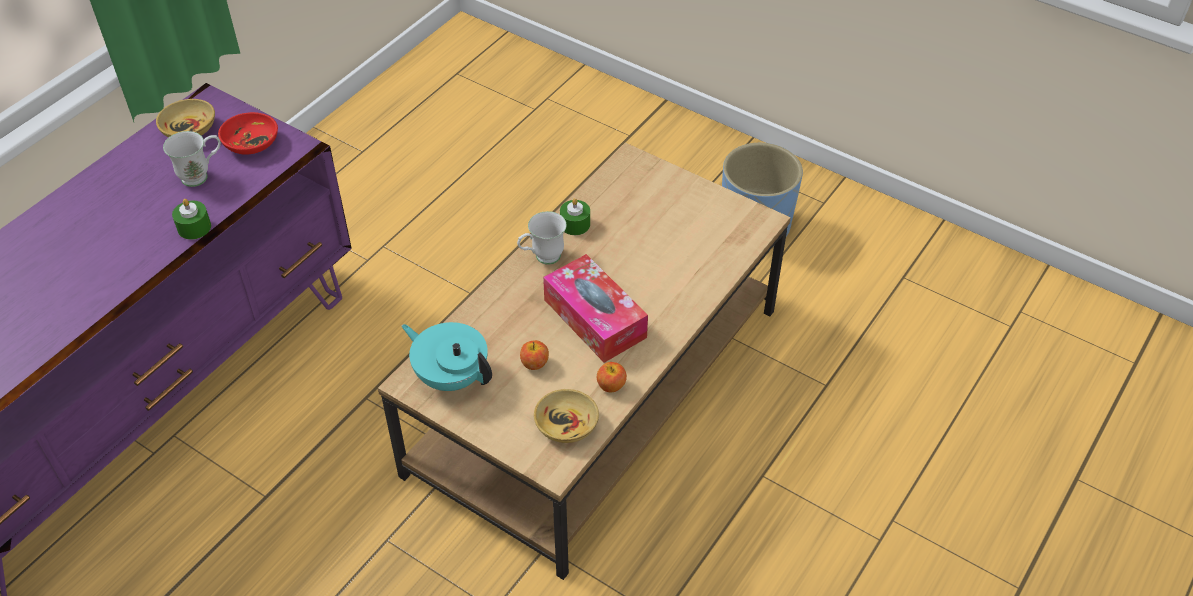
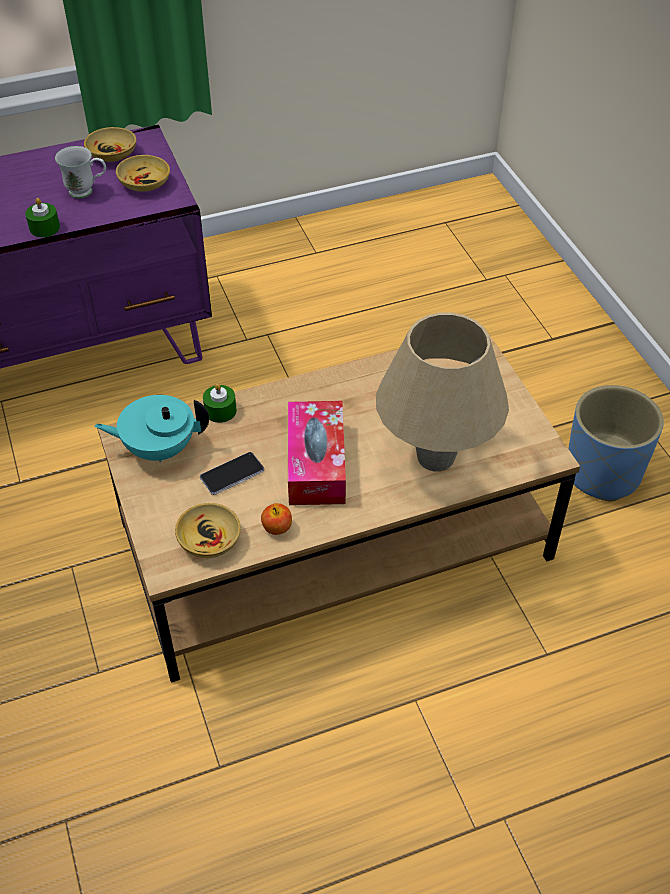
camera: 35 degrees right, 0 degrees up
red bowl [218,112,278,155] -> beige bowl [116,155,170,192]
turquoise teapot [402,322,492,391] -> turquoise teapot turned 75 degrees counterclockwise [95,395,209,462]
white mug [517,211,567,265] -> none
apple [520,340,549,370] -> phone [200,452,264,495]
green candle [560,198,590,235] -> green candle moved to [203,384,237,423]
none -> beige table lamp [376,312,509,471]

